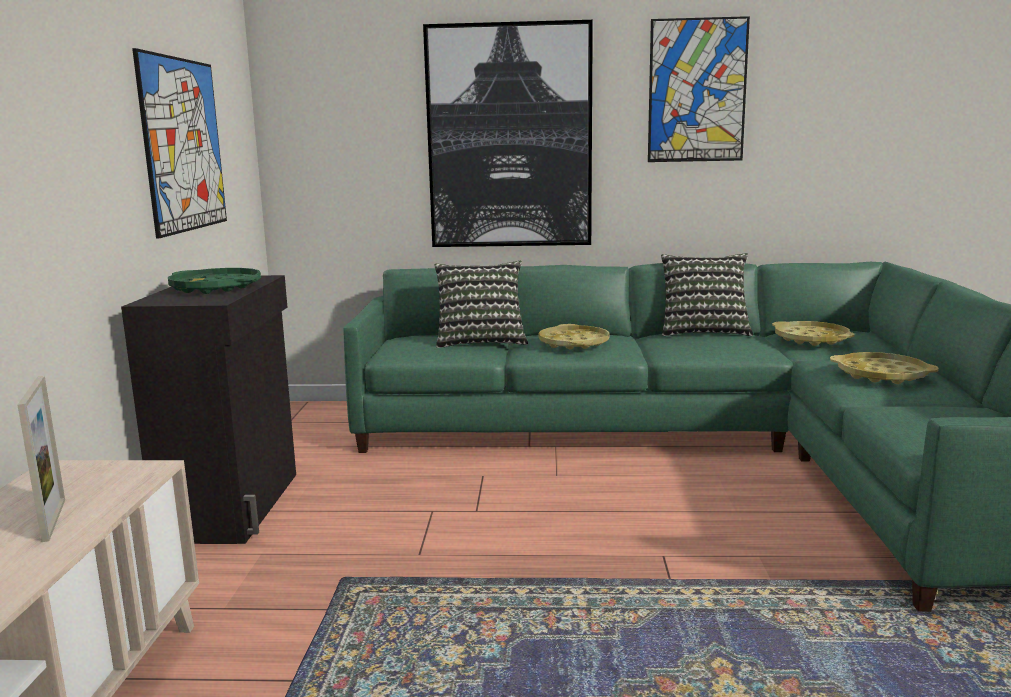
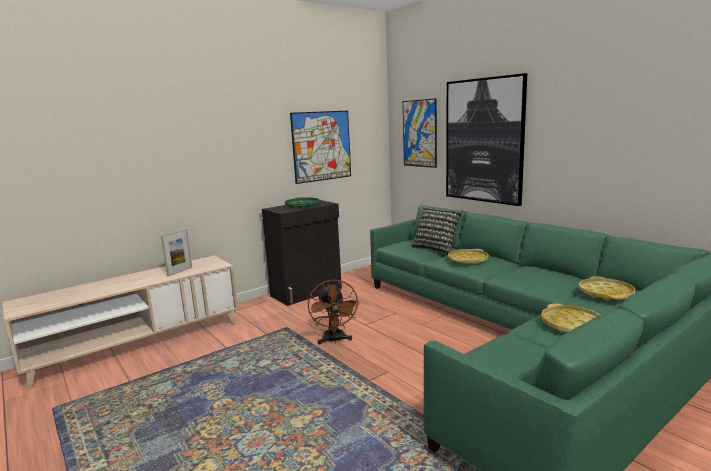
camera: 50 degrees right, 0 degrees up
picture [648,16,750,162] -> picture moved to [403,99,437,168]
pillow [661,253,753,336] -> none
none -> brown fan [308,279,360,345]

